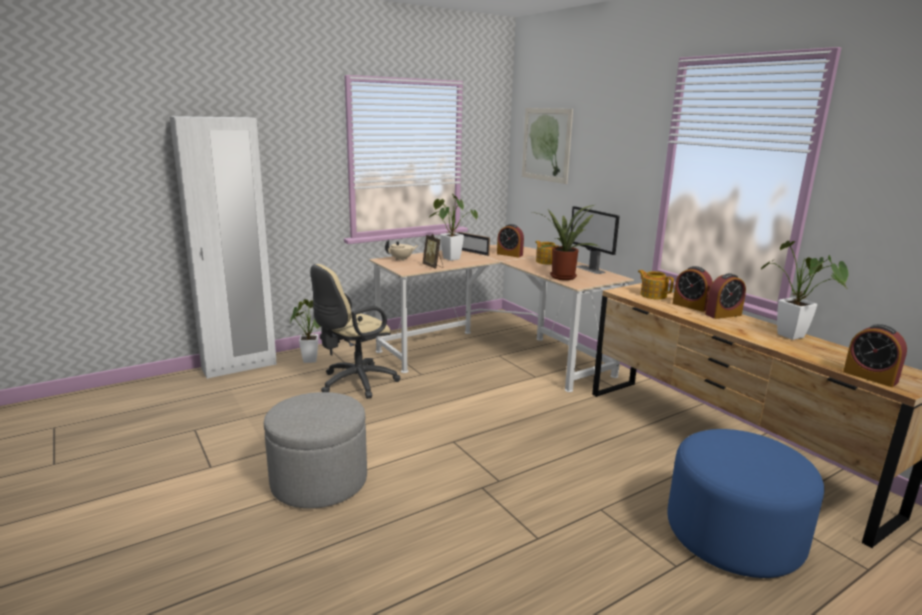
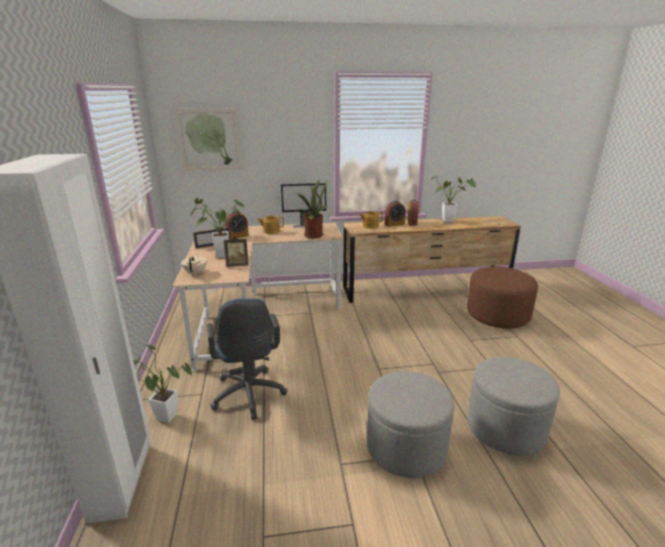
camera: 65 degrees left, 5 degrees up
beige office chair [310,264,400,399] -> blue office chair [207,298,287,420]
blue ottoman [667,429,824,578] -> brown ottoman [467,266,538,329]
alarm clock [843,324,907,387] -> none
none -> grey ottoman [467,357,560,456]

